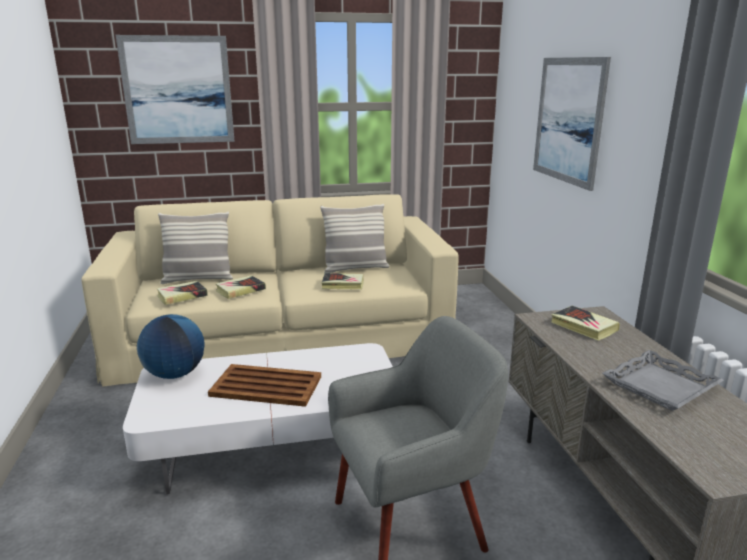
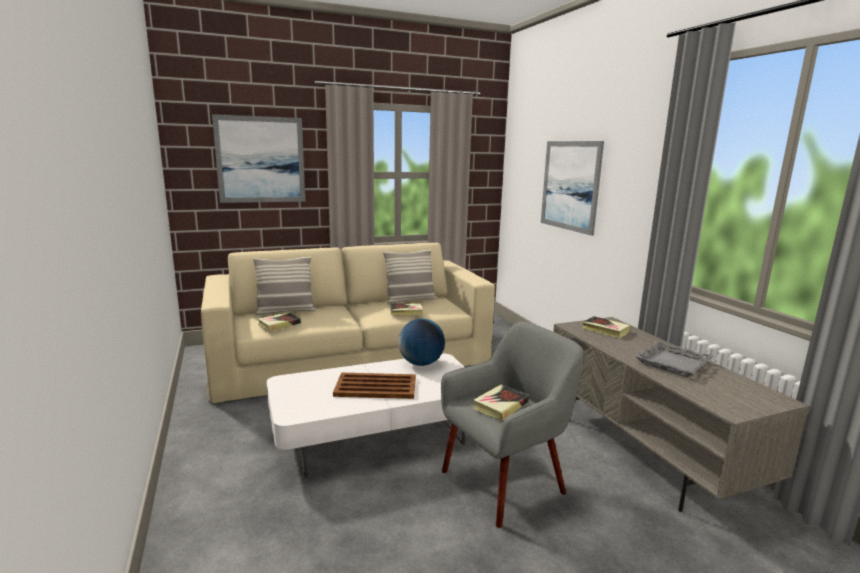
camera: 10 degrees left, 5 degrees down
globe [137,314,204,379] -> globe moved to [398,318,445,366]
book [216,275,266,299] -> book moved to [473,385,529,421]

